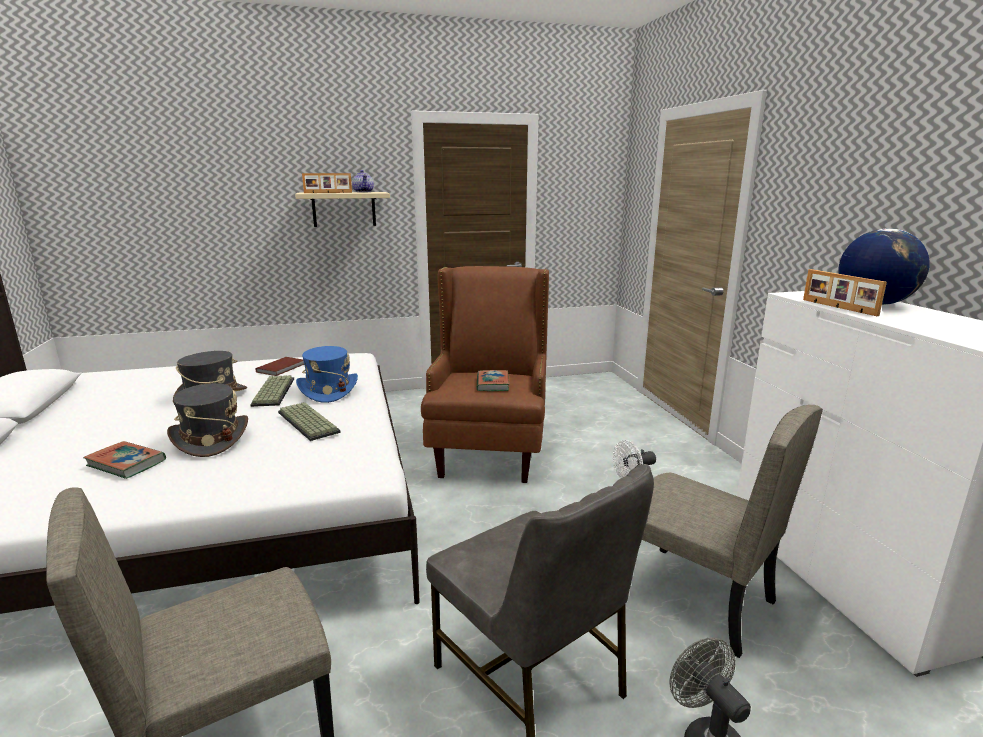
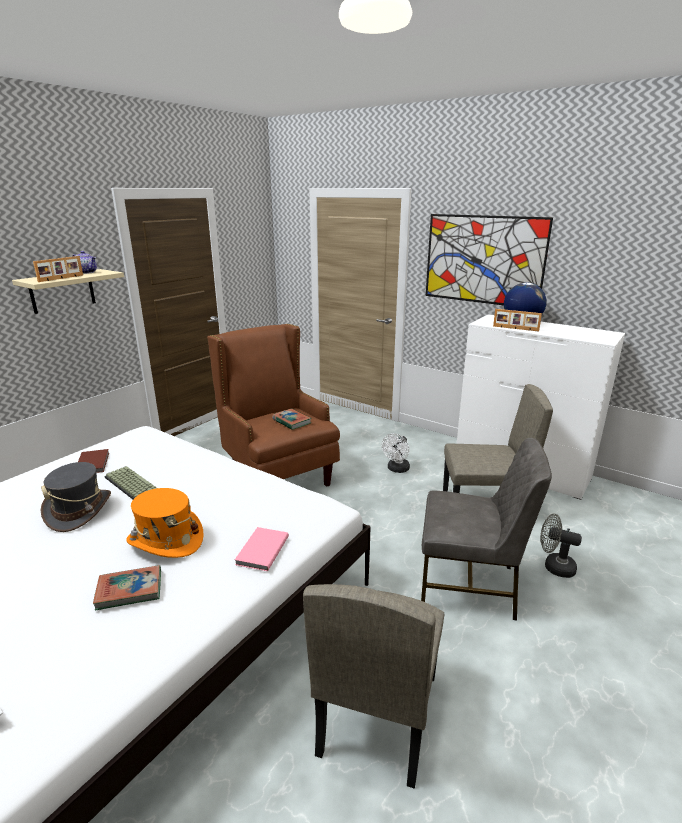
camera: 40 degrees left, 5 degrees up
grey hat [167,383,248,457] -> orange hat [126,488,204,558]
keyboard [278,402,341,441] -> none
blue hat [296,346,358,403] -> none
none -> pink book [235,527,289,571]
none -> picture [426,214,553,305]

